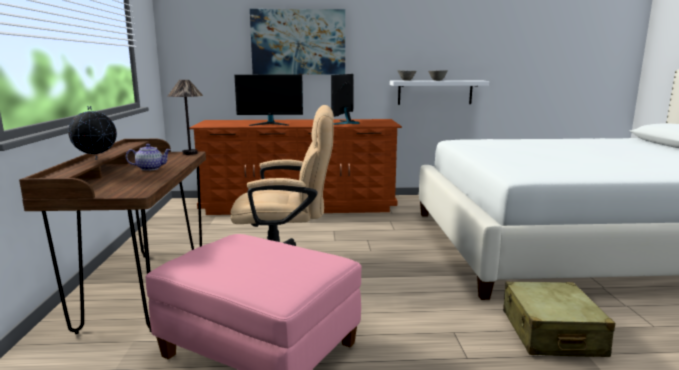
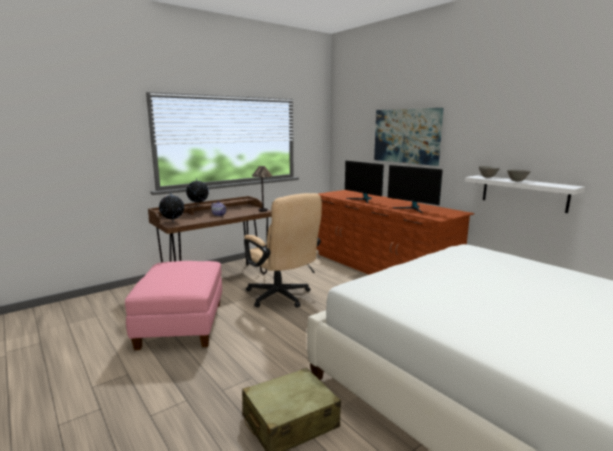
camera: 55 degrees right, 0 degrees up
monitor [331,74,360,125] -> monitor turned 120 degrees counterclockwise [387,165,443,213]
none -> globe [159,193,184,222]

